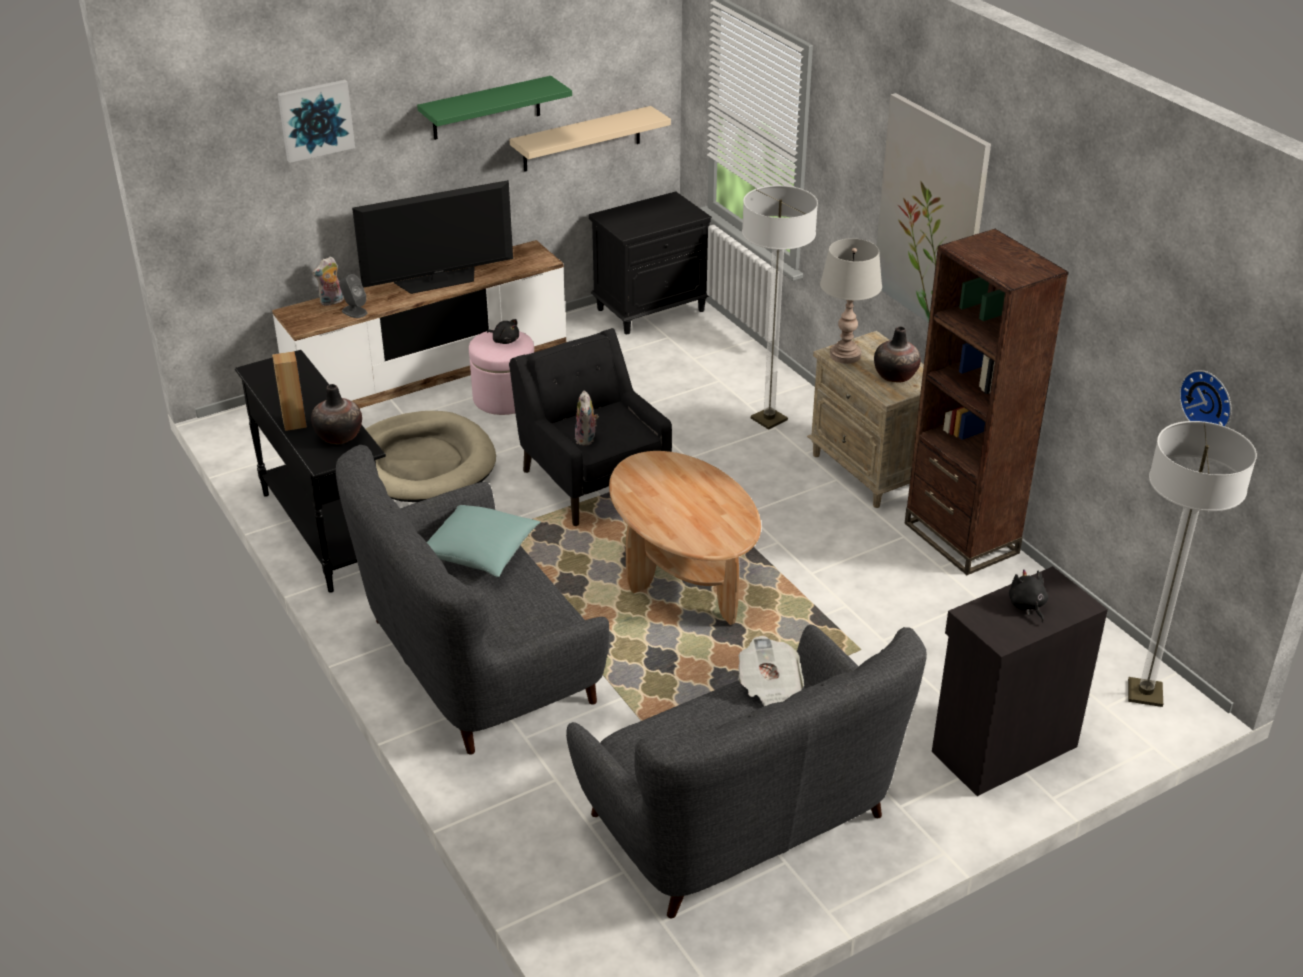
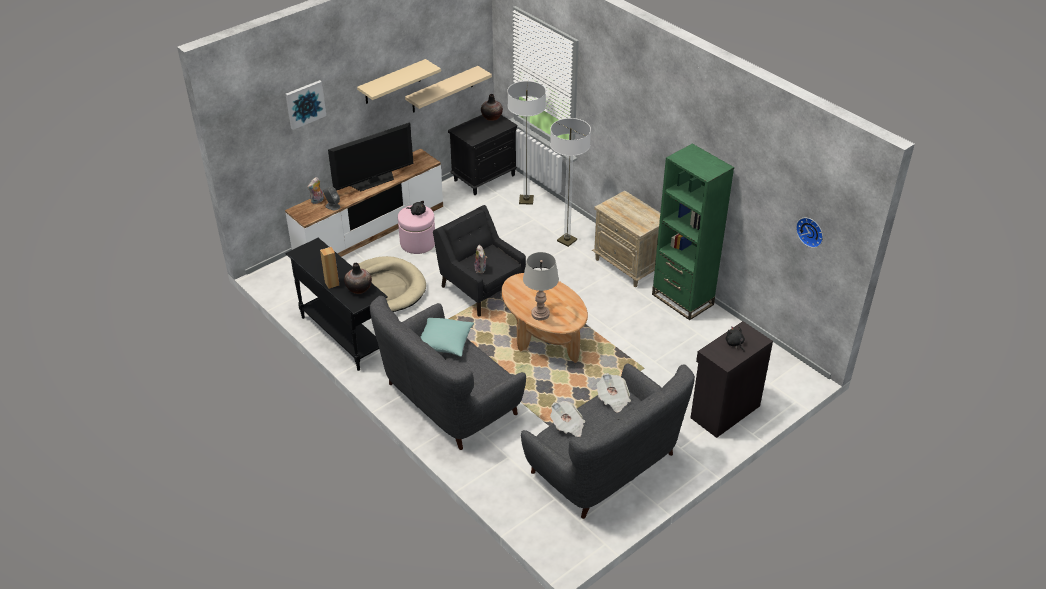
camera: 10 degrees left, 5 degrees up
green shelf [417,76,572,140] -> beige shelf [357,59,441,104]
grey table lamp [820,238,882,364] -> grey table lamp moved to [523,252,559,321]
vase [874,327,921,383] -> vase moved to [481,94,503,121]
picture [877,93,991,323] -> none
brown bookcase [905,229,1069,575] -> green bookcase [652,144,734,320]
floor lamp [1128,421,1257,707] -> floor lamp moved to [507,81,546,205]
none -> newspaper [550,401,585,437]

